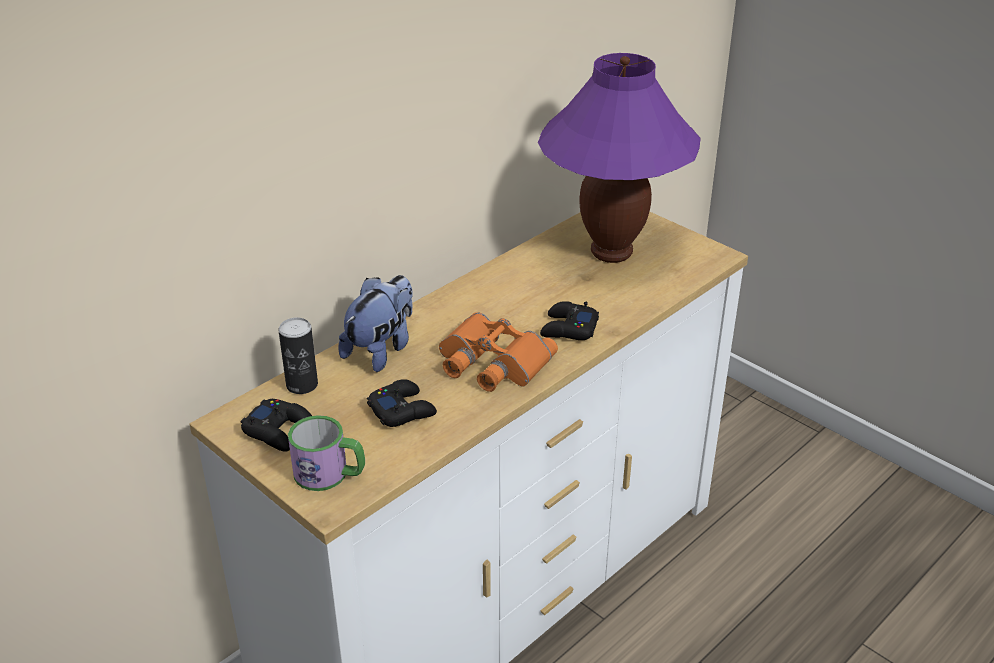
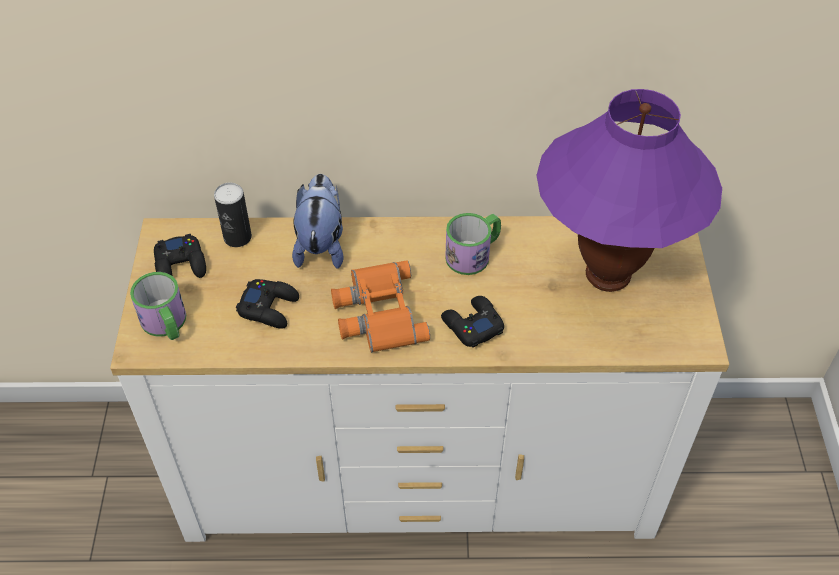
camera: 45 degrees right, 15 degrees up
plush toy [338,275,413,372] -> plush toy turned 75 degrees counterclockwise [292,174,344,269]
none -> mug [445,213,501,275]

